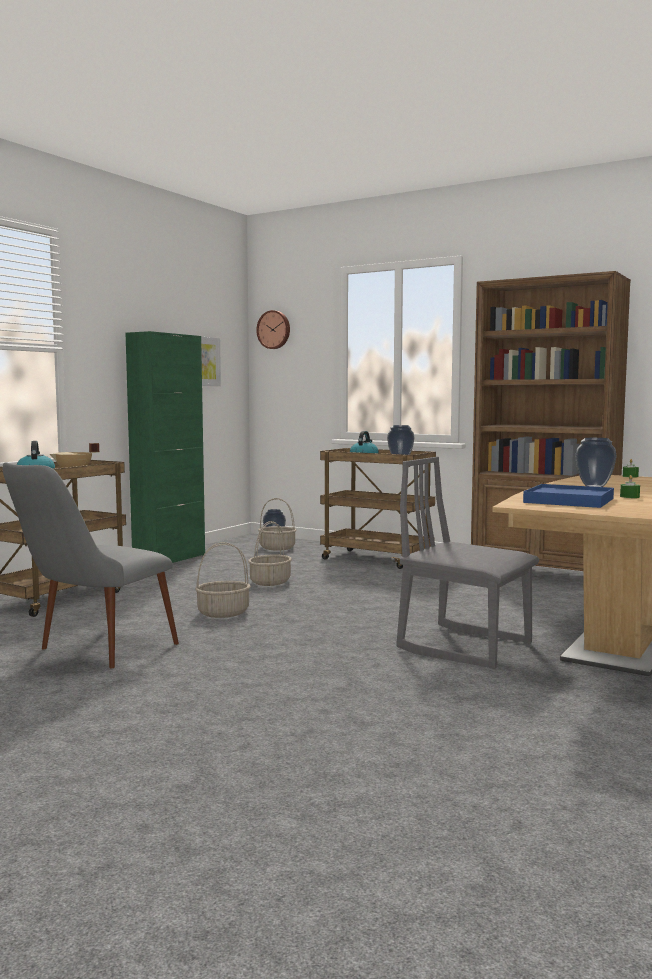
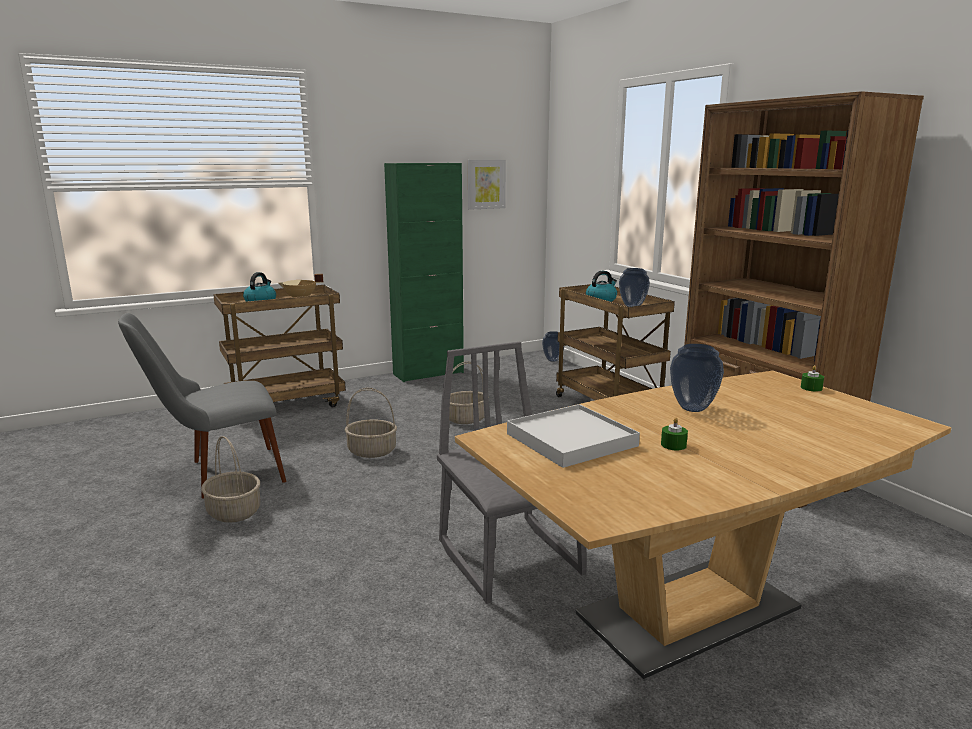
camera: 30 degrees right, 10 degrees up
wall clock [256,310,290,349] -> none
basket [258,498,296,551] -> basket moved to [201,436,260,523]
blue tray [523,484,614,508] -> white tray [507,404,640,468]

